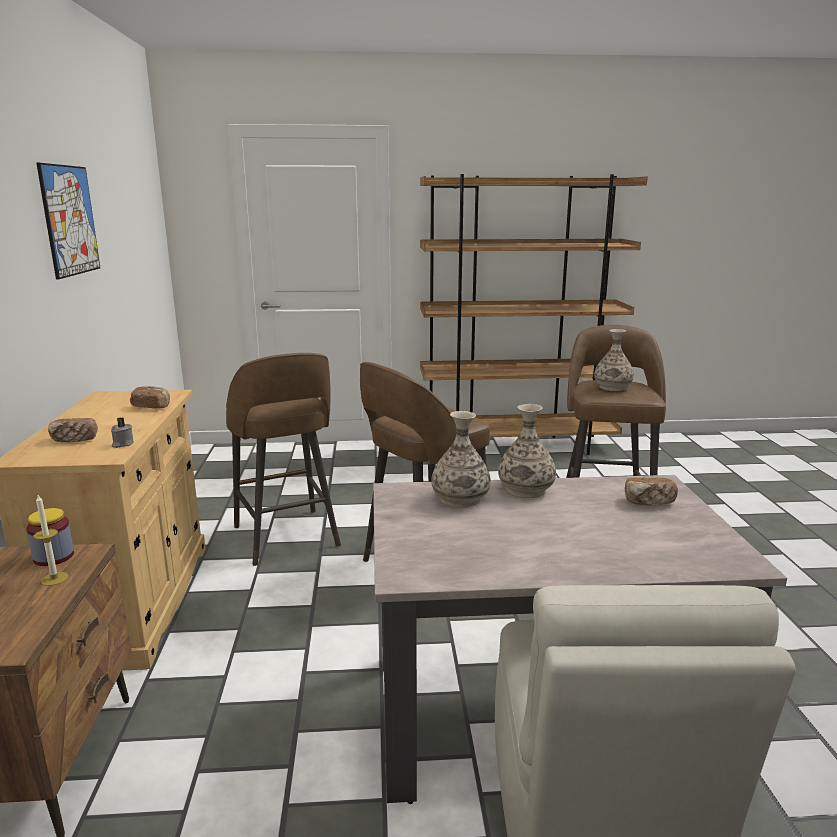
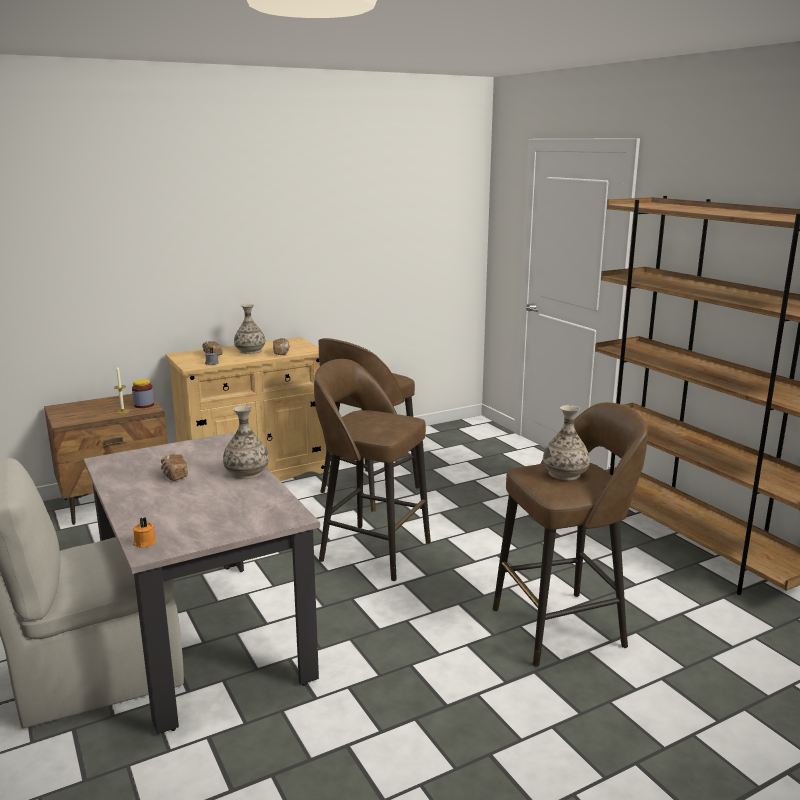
camera: 65 degrees right, 0 degrees up
picture [36,163,100,280] -> none
vase [431,411,491,507] -> vase moved to [234,304,265,354]
bread [625,477,678,505] -> bread moved to [161,454,188,481]
none -> orange candle [133,517,156,548]

